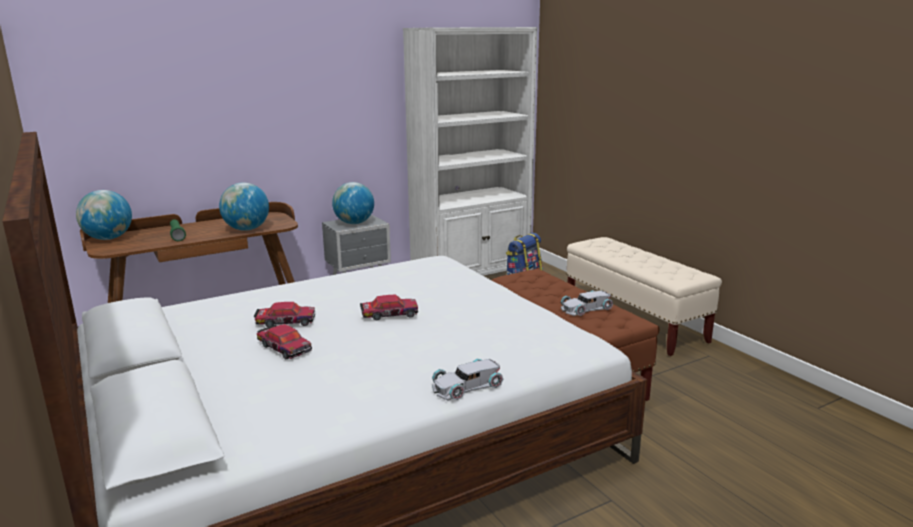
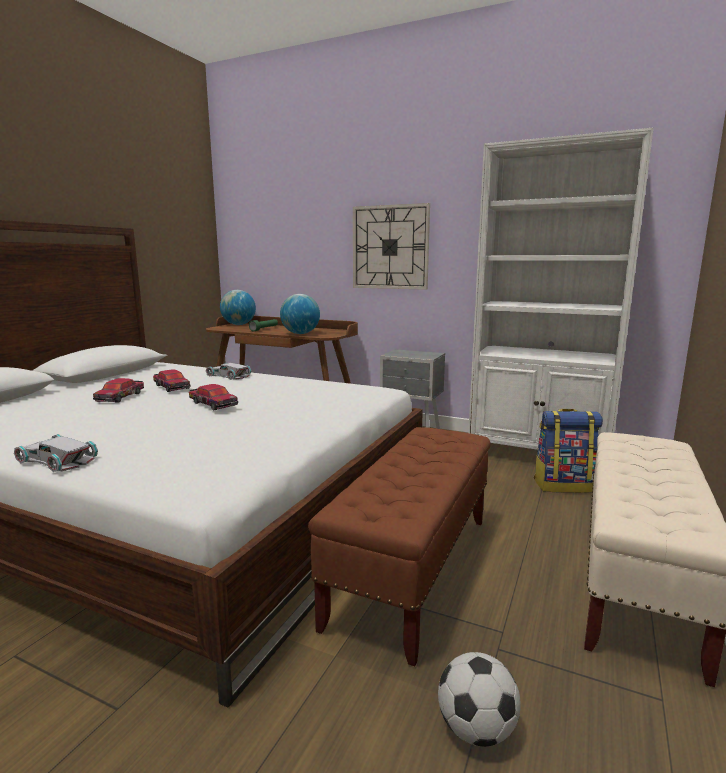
camera: 55 degrees right, 5 degrees down
globe [332,182,374,224] -> none
white toy car [561,290,613,316] -> white toy car moved to [206,363,251,380]
none -> wall clock [353,203,430,290]
none -> football [438,652,521,747]

